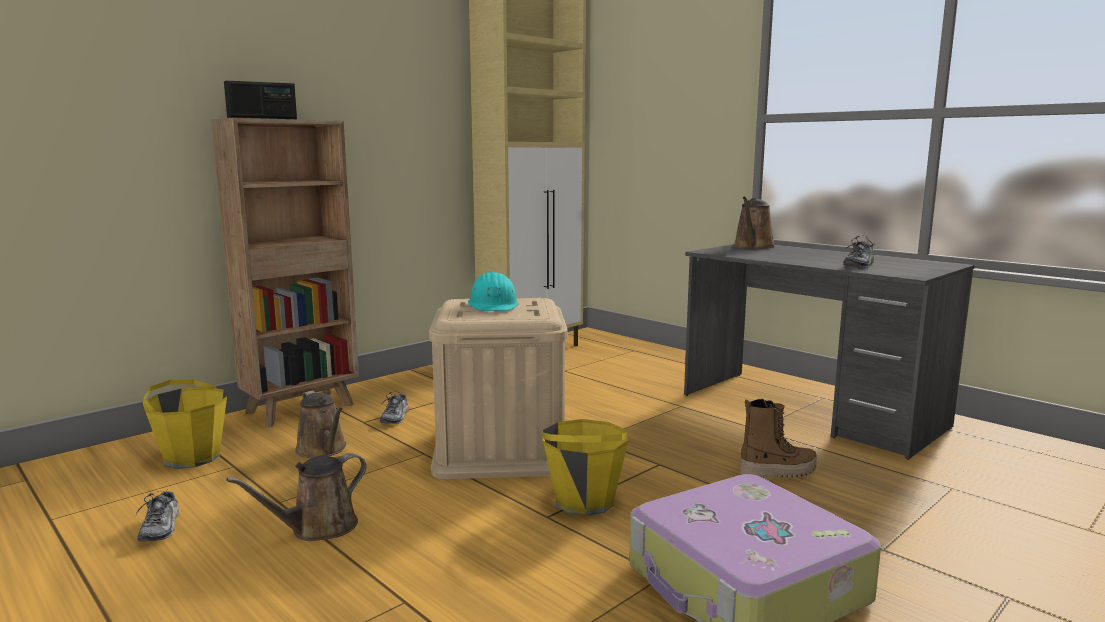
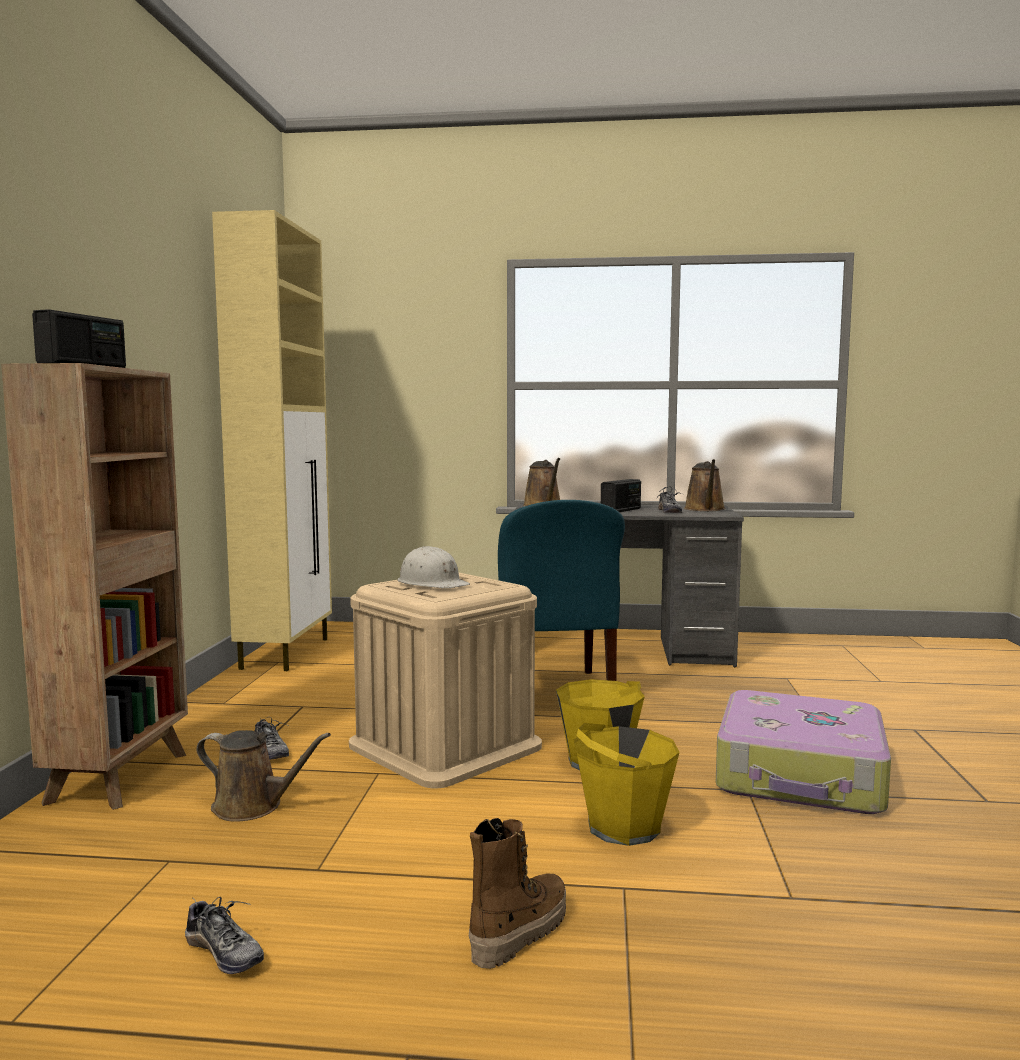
camera: 40 degrees left, 5 degrees down
yellow bucket [143,380,227,469] -> yellow bucket moved to [574,723,679,846]
brown watering can [226,453,366,541] -> brown watering can moved to [684,459,726,511]
turquoise hard hat [468,272,519,311] -> white hard hat [397,546,470,588]
boot [740,399,817,479] -> boot moved to [469,818,566,969]
none -> blue chair [498,500,625,681]
none -> radio [601,479,641,512]

